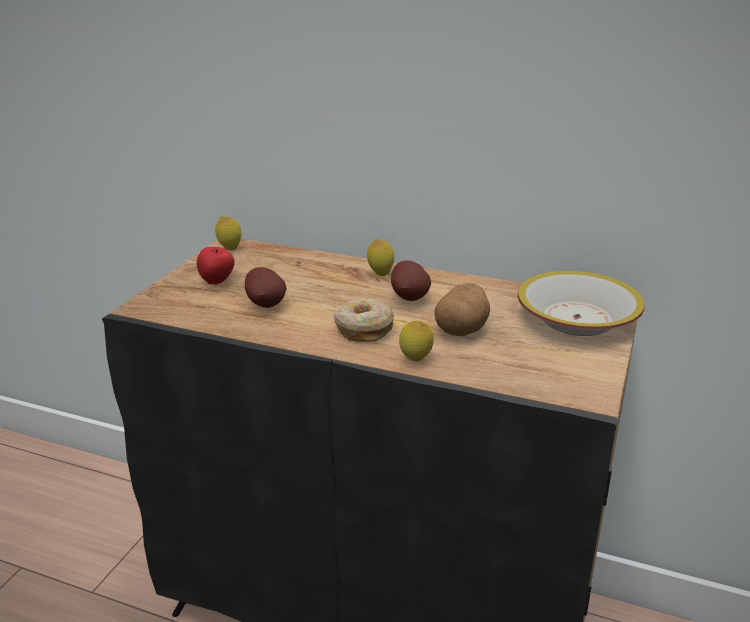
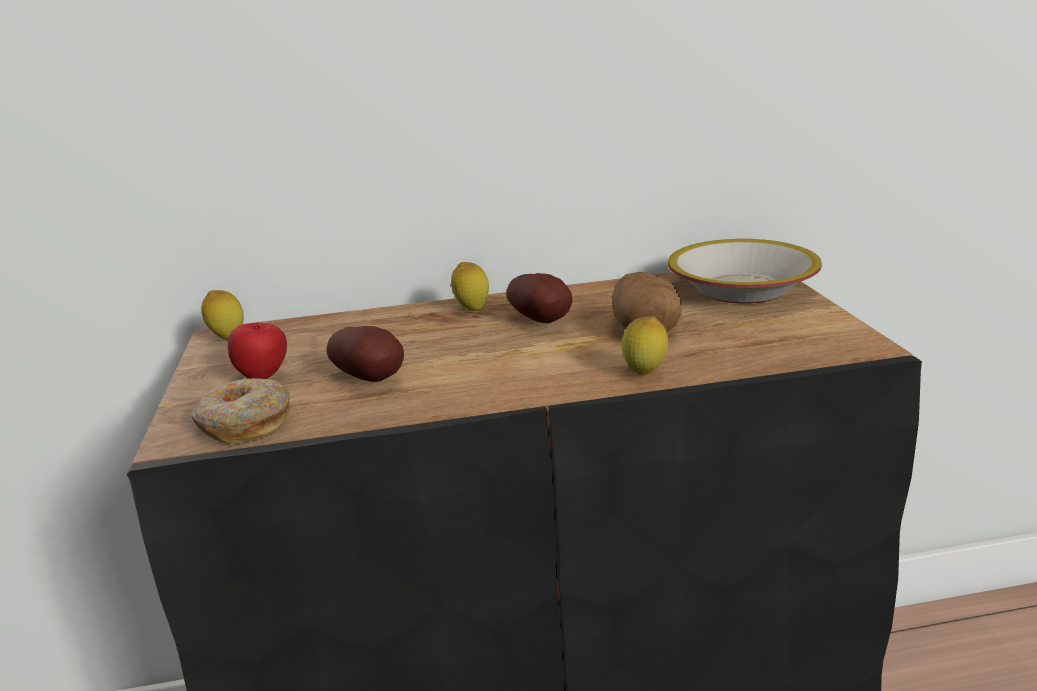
camera: 30 degrees left, 5 degrees down
donut [333,299,394,342] -> donut moved to [191,378,291,445]

